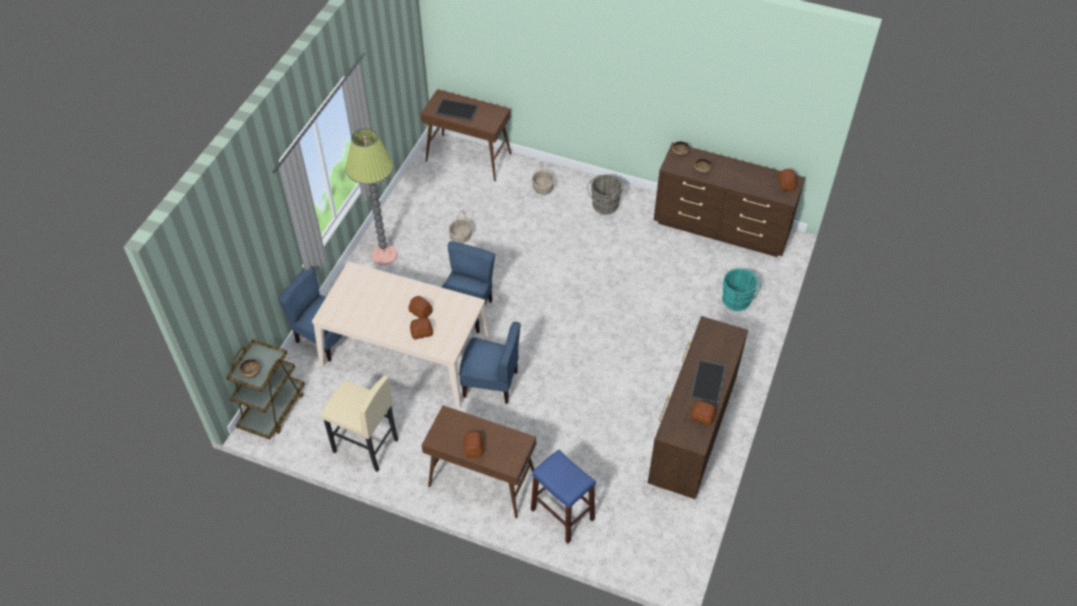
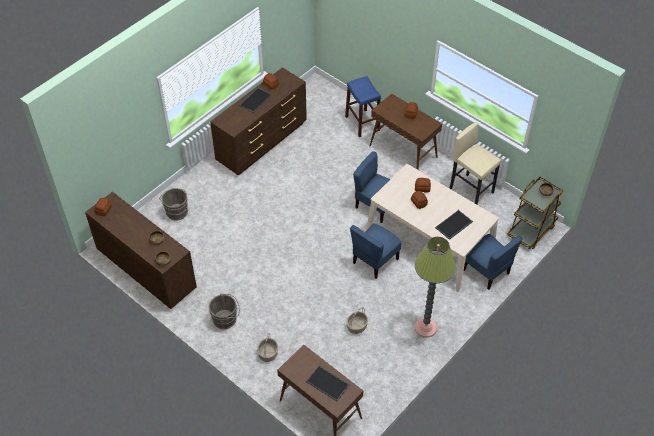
camera: 160 degrees left, 0 degrees up
turquoise bucket [722,268,761,311] -> grey bucket [159,188,188,221]
none -> tray [435,210,473,240]

